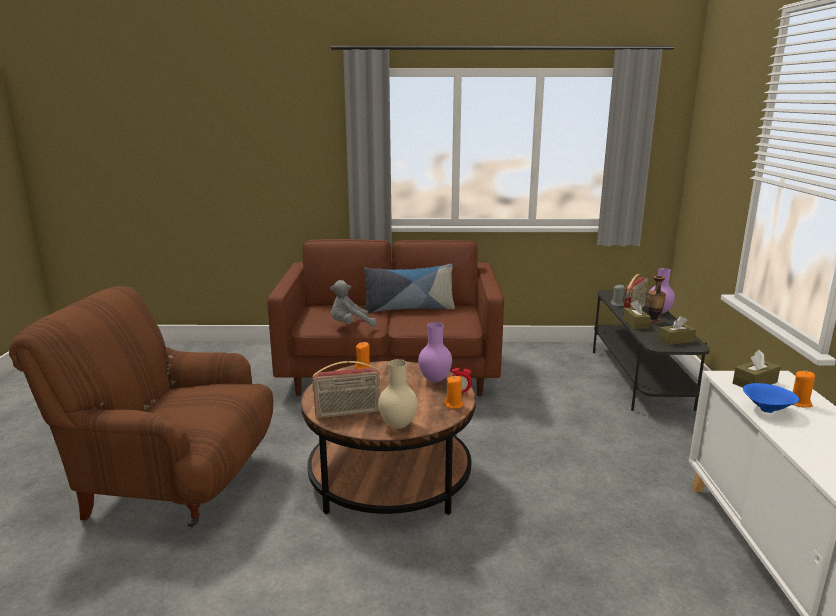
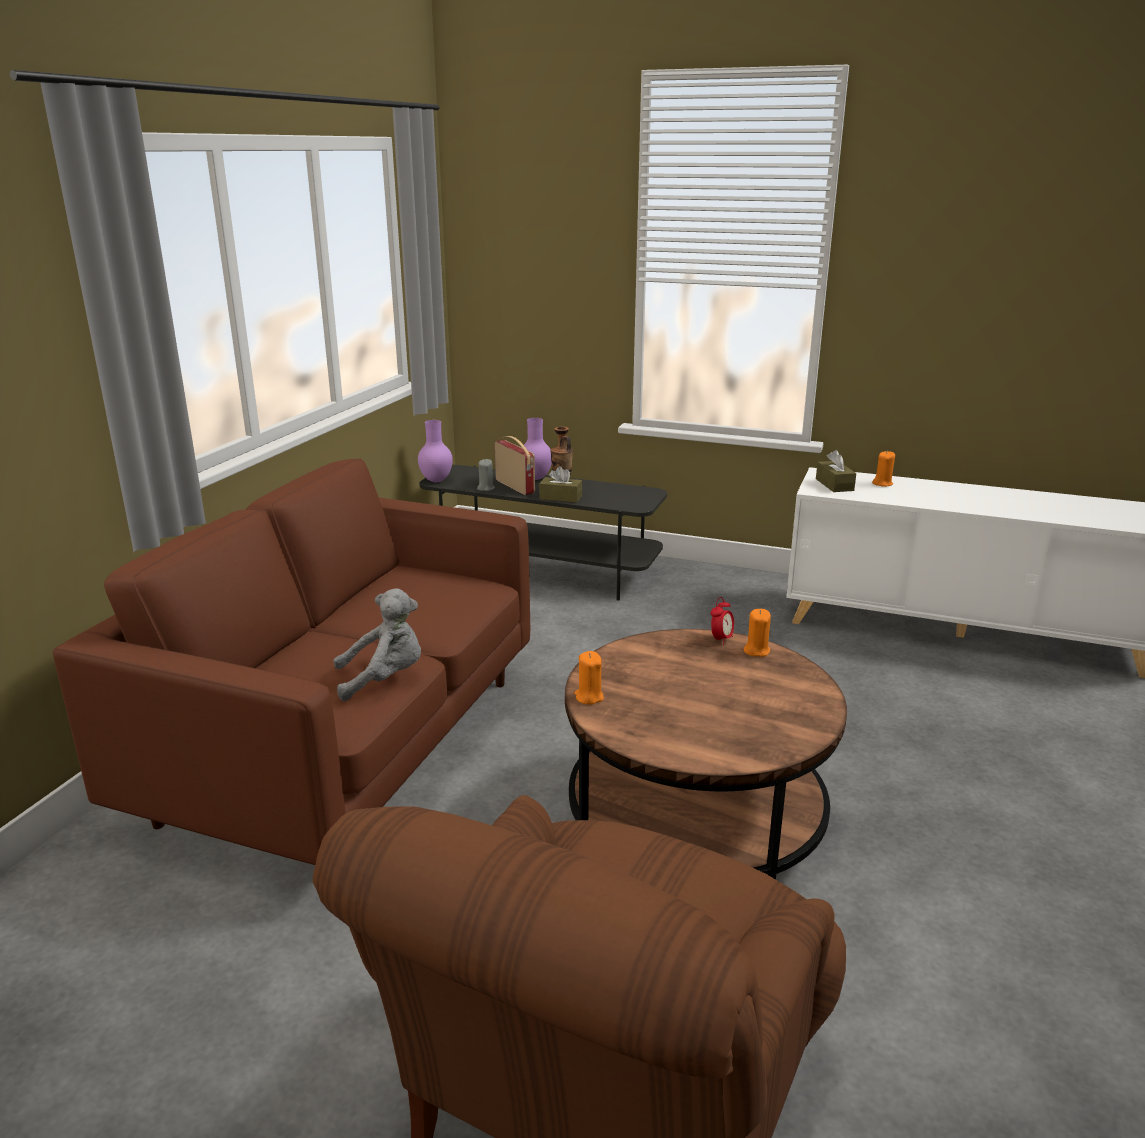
camera: 70 degrees left, 5 degrees up
radio [312,361,380,418] -> none
grey plush toy [330,280,376,327] -> grey plush toy turned 105 degrees counterclockwise [333,588,421,701]
pillow [364,264,455,313] -> none
beige vase [378,359,418,429] -> none
purple vase [418,322,452,382] -> purple vase moved to [418,420,453,482]
brown tissue box [658,316,696,345] -> none
blue bowl [743,383,799,413] -> none

